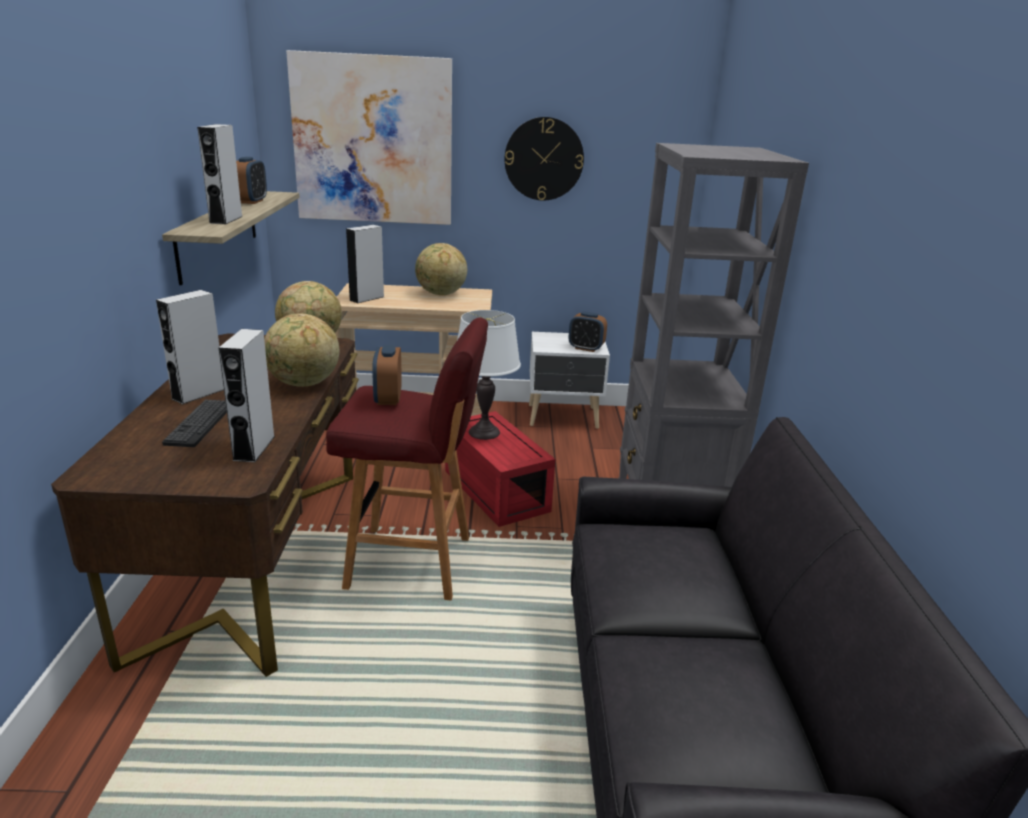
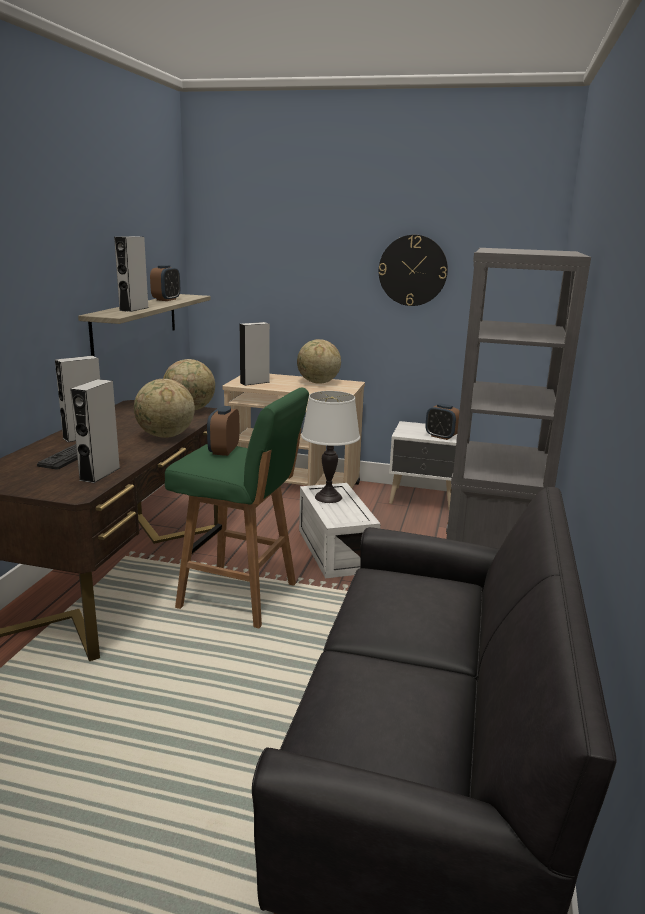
camera: 15 degrees right, 5 degrees down
picture [286,50,452,225] -> none
red stool [326,318,488,601] -> green stool [165,388,309,628]
red storage box [445,411,555,527] -> white storage box [299,483,380,579]

